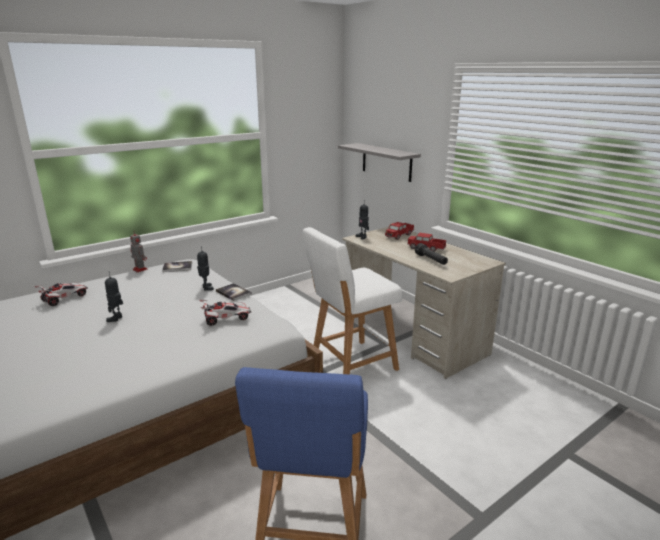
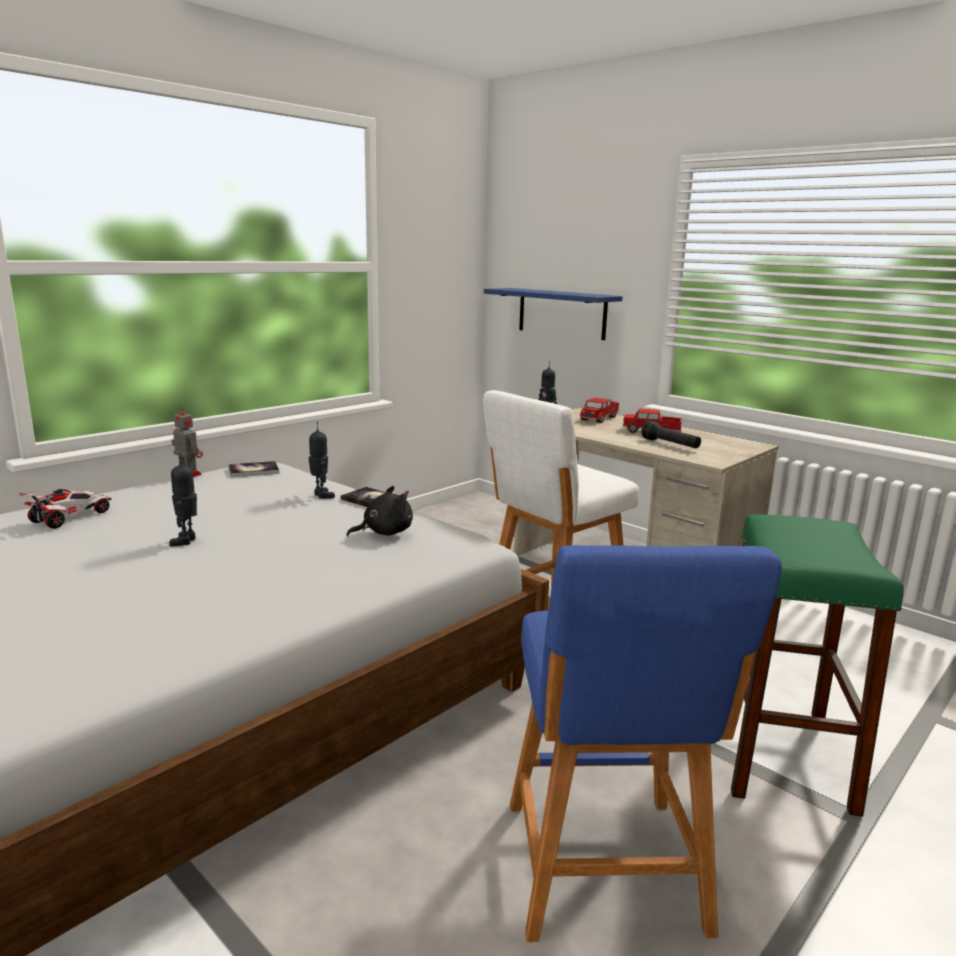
camera: 10 degrees left, 5 degrees down
toy car [199,300,251,326] -> black plush toy [347,486,413,536]
grey shelf [338,143,421,182] -> blue shelf [484,288,623,340]
none -> green stool [731,514,904,817]

